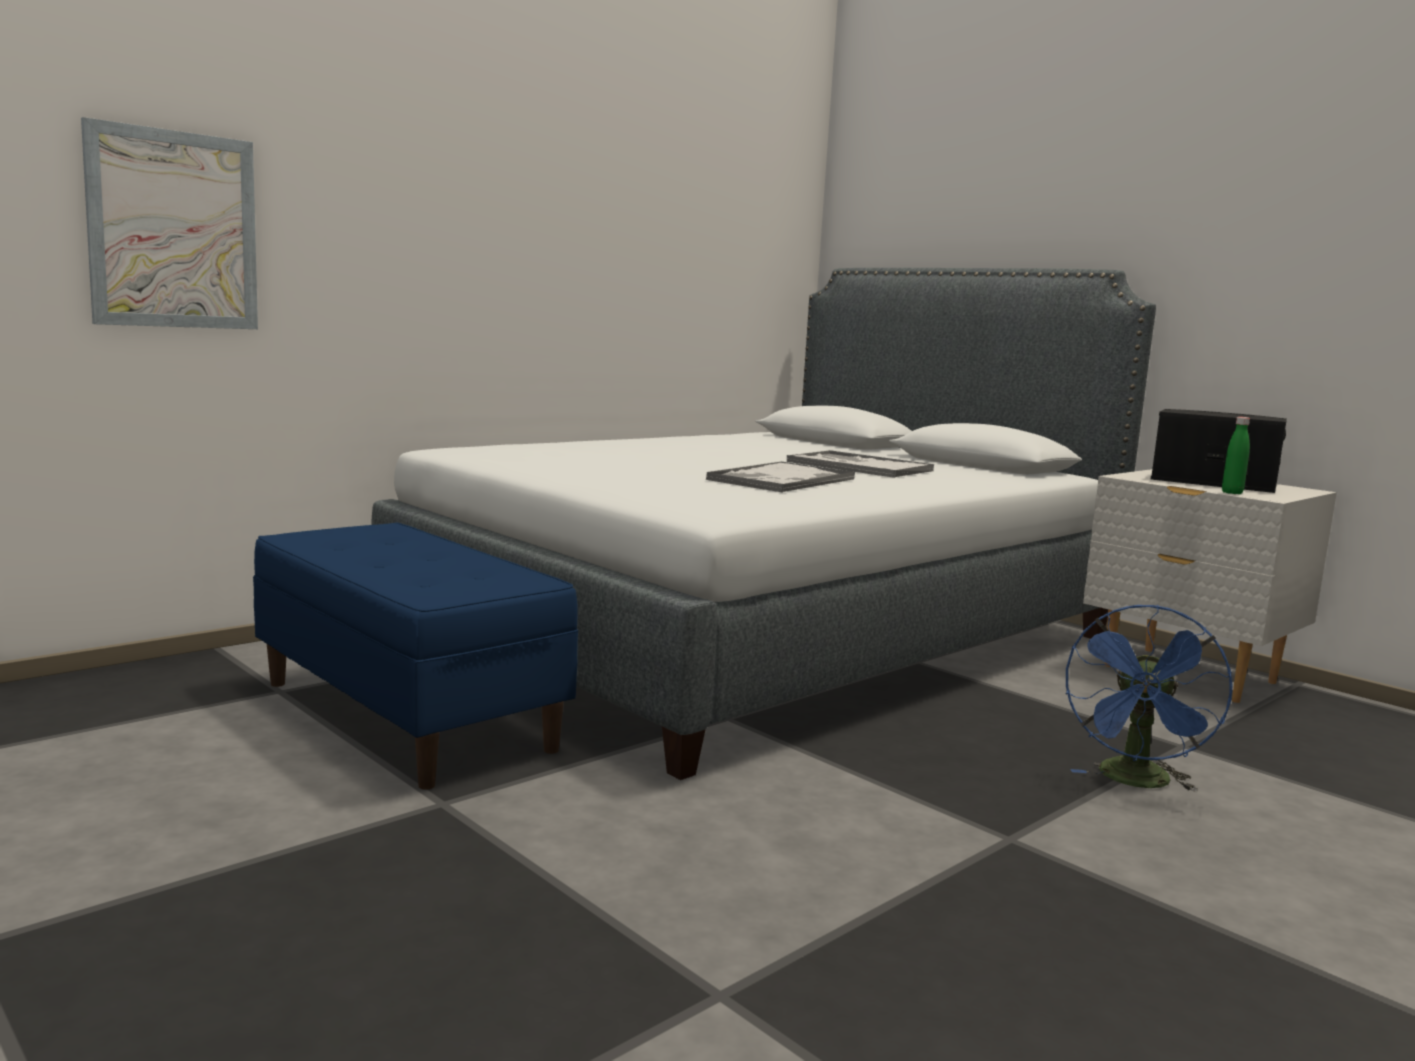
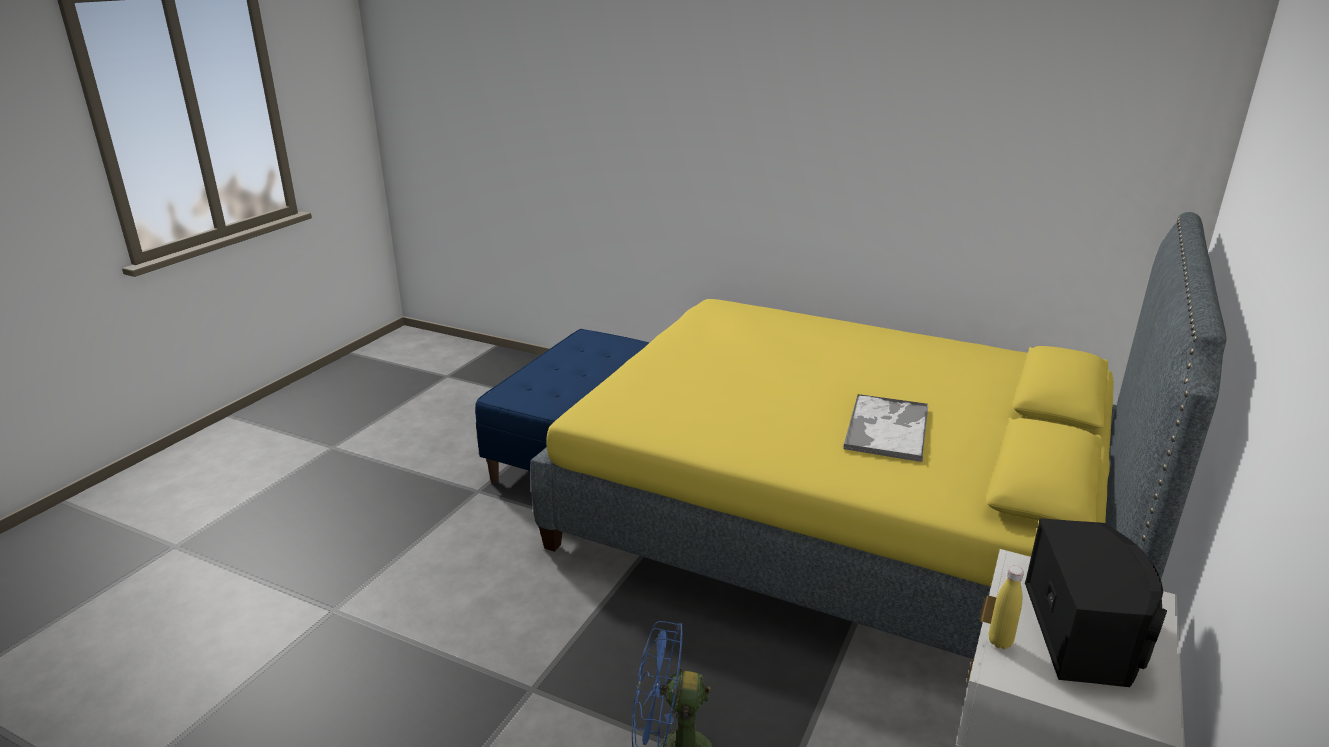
camera: 70 degrees right, 15 degrees up
picture [81,117,258,329] -> none
white bed [371,268,1156,780] -> yellow bed [530,212,1226,659]
tray [706,461,855,492] -> none
green bottle [1222,417,1250,494] -> yellow bottle [989,566,1024,649]

